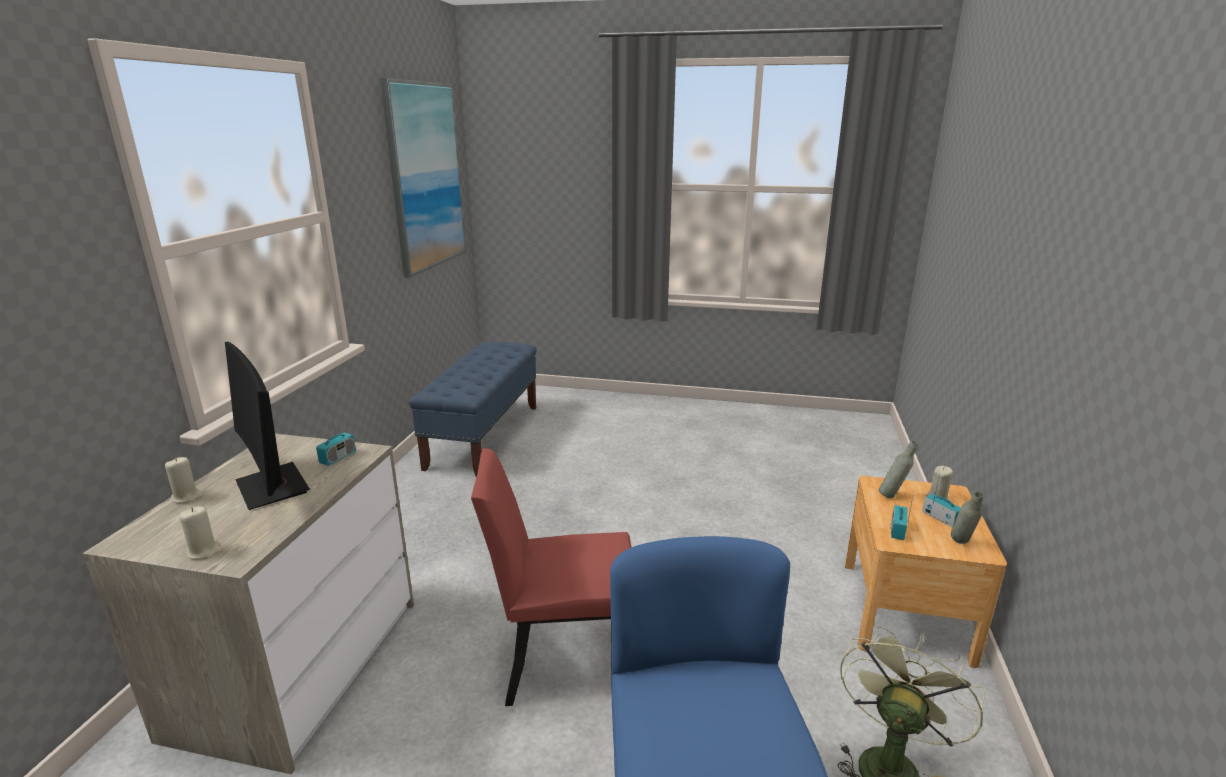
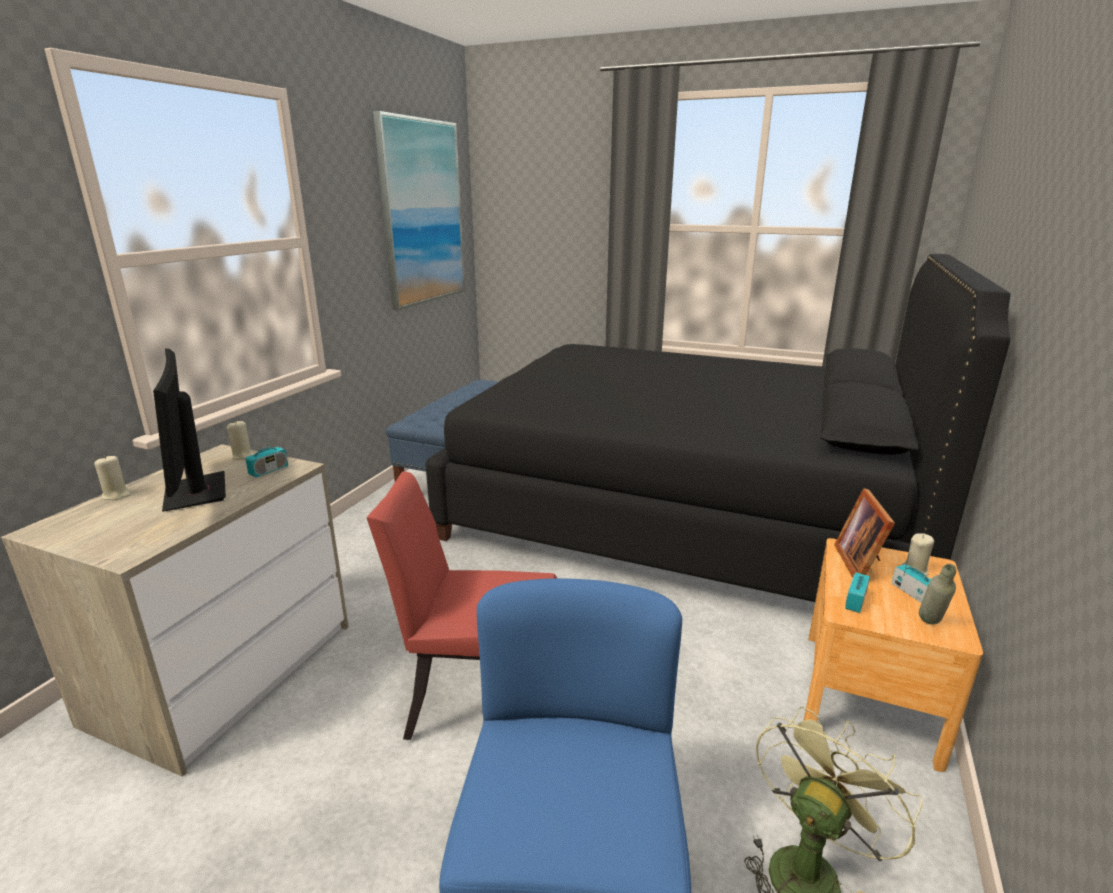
camera: 10 degrees right, 0 degrees up
beige candle [180,507,222,560] -> beige candle moved to [227,420,254,460]
grey bottle [879,441,918,499] -> picture frame [834,488,895,578]
none -> black bed [426,254,1010,602]

